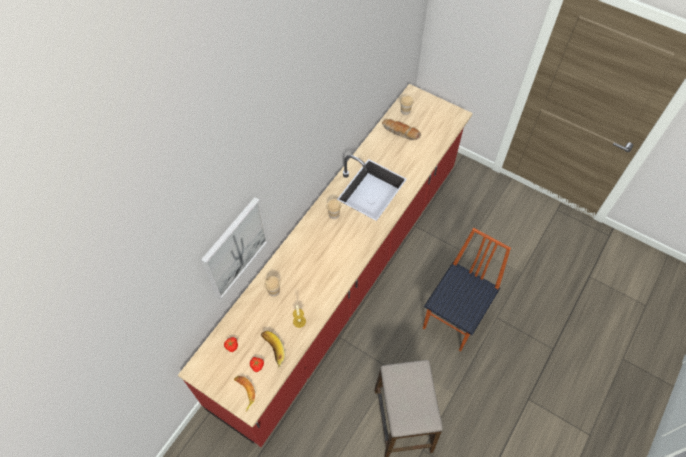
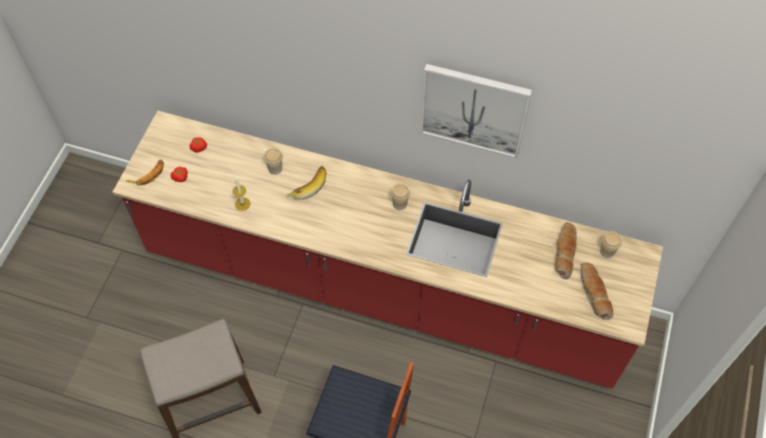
camera: 75 degrees right, 0 degrees up
picture [201,197,268,300] -> picture moved to [420,64,532,159]
banana [261,331,285,368] -> banana moved to [286,166,327,200]
none -> bread [581,263,613,320]

